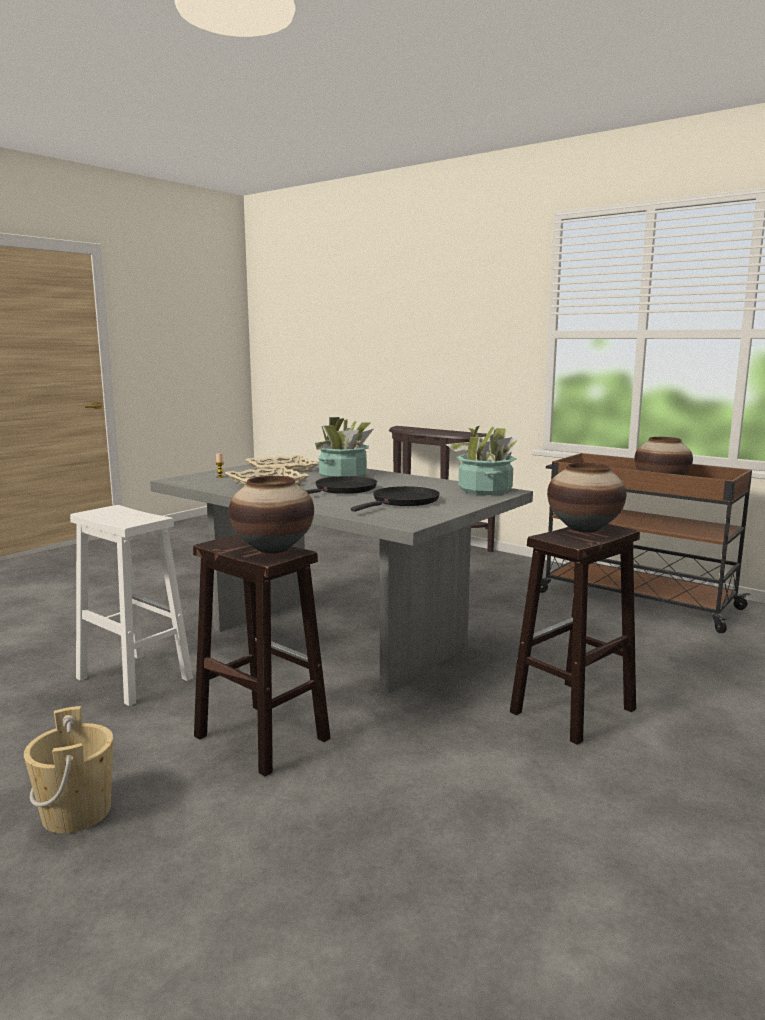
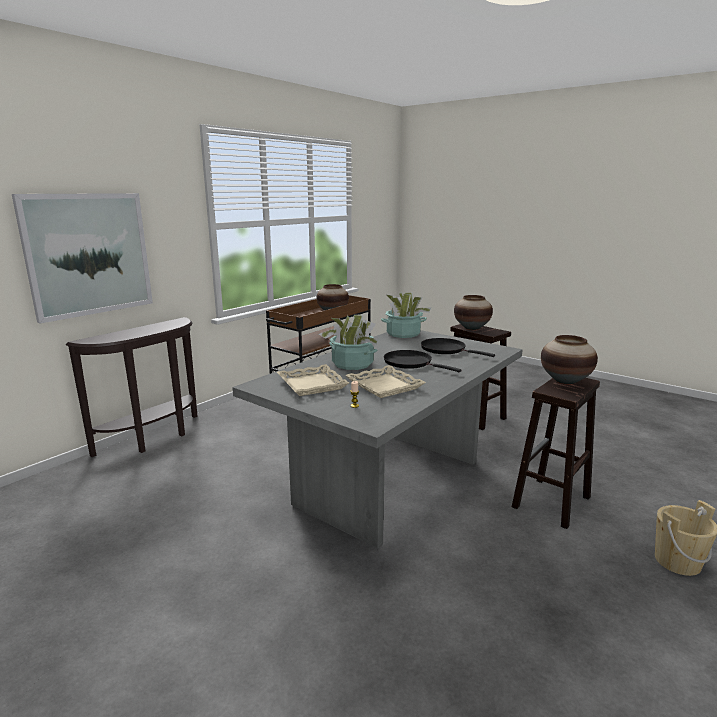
camera: 90 degrees left, 5 degrees up
white stool [70,505,193,706] -> none
none -> picture [12,193,153,323]

